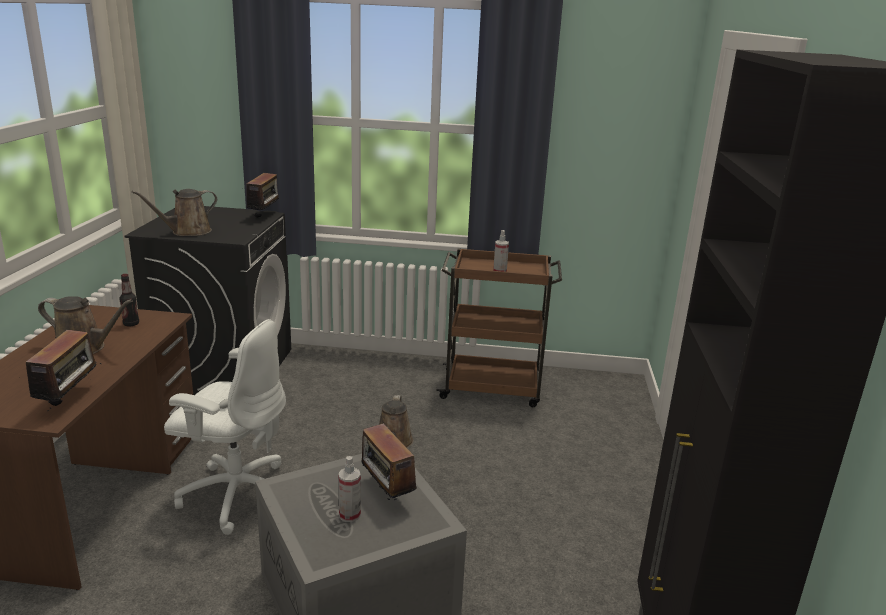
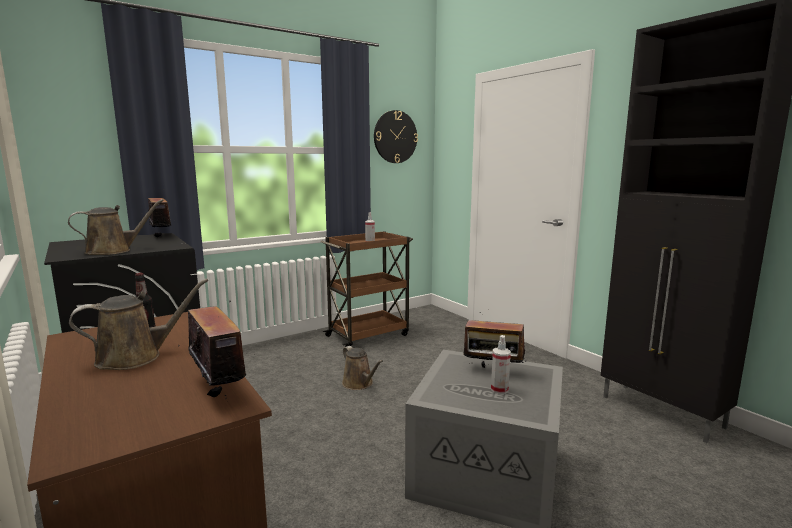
camera: 40 degrees left, 10 degrees down
brown watering can [132,189,217,236] -> brown watering can turned 135 degrees counterclockwise [68,199,164,255]
white office chair [164,319,286,535] -> none
none -> wall clock [374,110,418,163]

